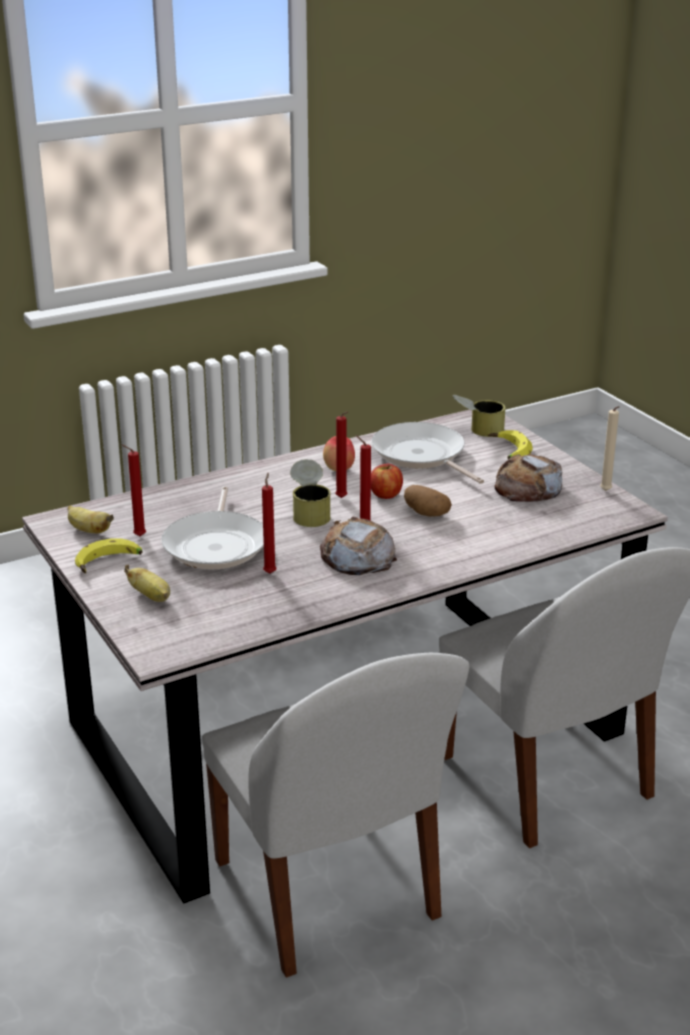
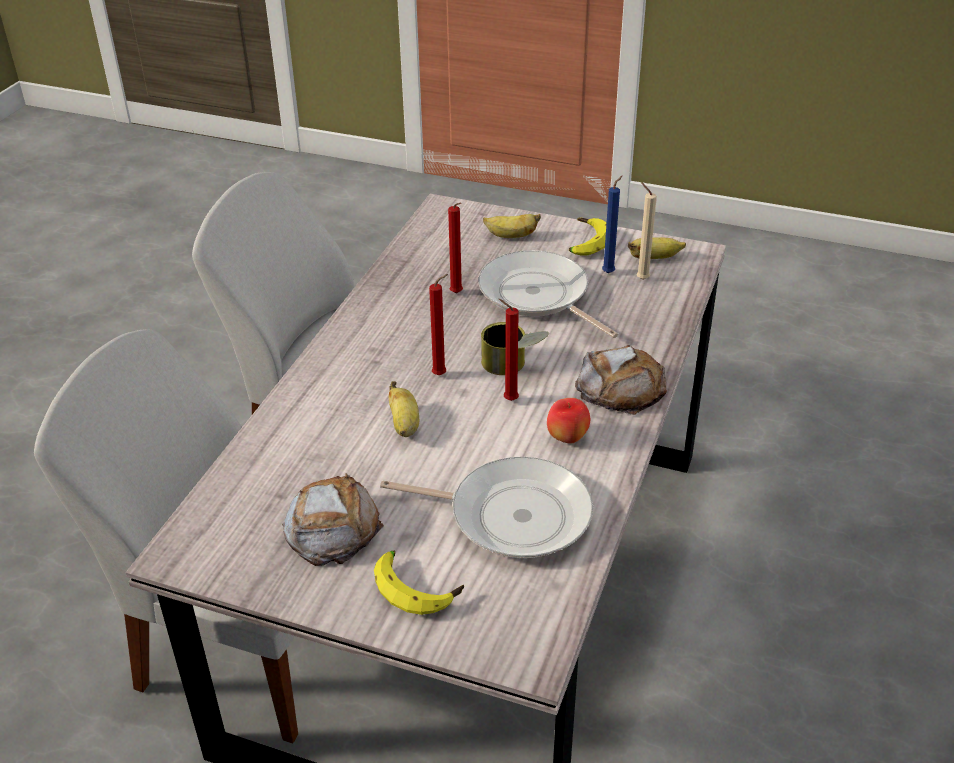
camera: 140 degrees right, 10 degrees up
red candle [121,444,146,536] -> blue candle [602,176,622,273]
bread [320,517,397,575] -> bread moved to [575,345,667,415]
apple [371,464,403,499] -> none
potato [404,485,452,517] -> banana [389,381,419,437]
can [452,395,506,437] -> none
beige candle [600,406,620,491] -> beige candle moved to [637,182,657,280]

